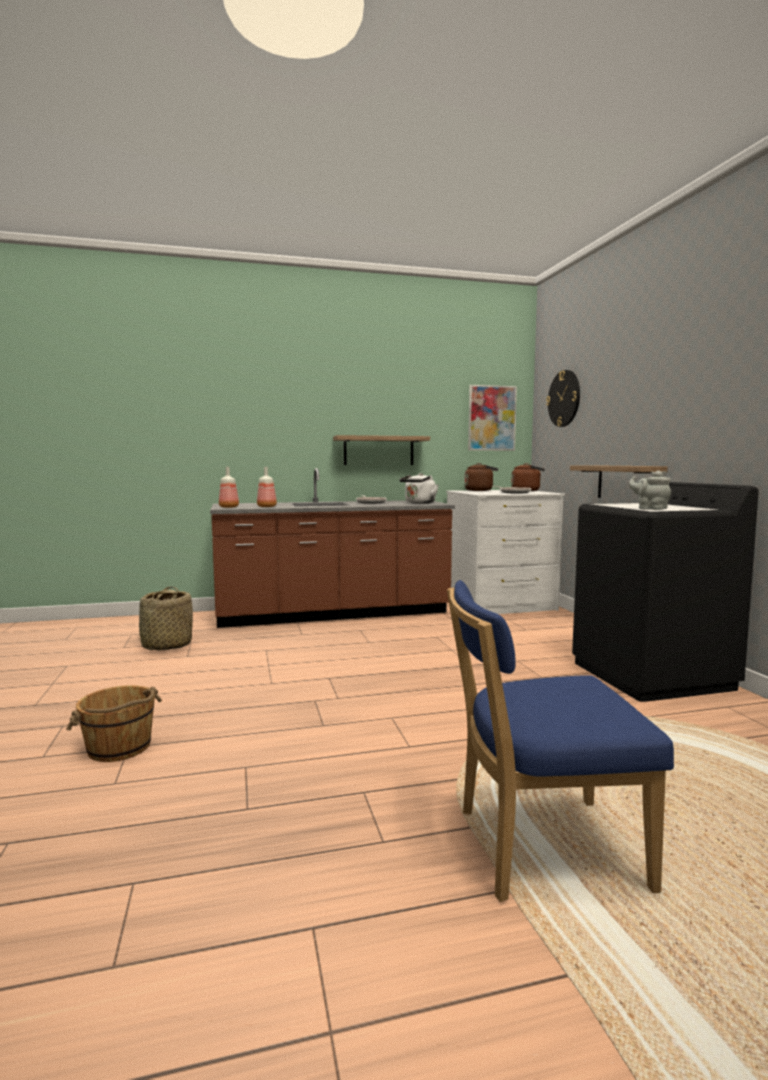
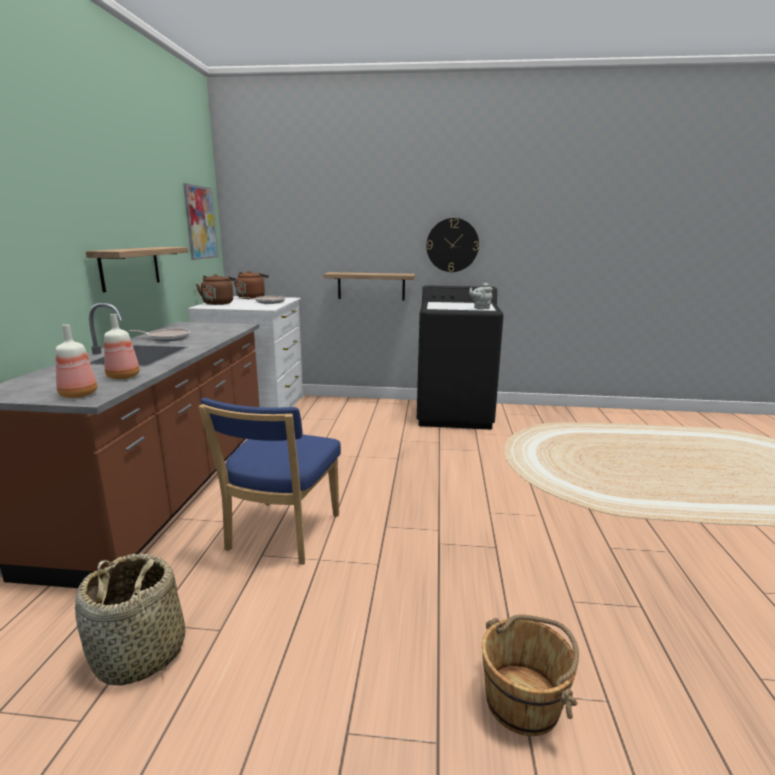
camera: 70 degrees left, 10 degrees up
white kettle [400,473,439,504] -> none
blue chair [447,580,674,902] -> blue chair moved to [198,398,341,565]
wall clock [546,370,580,427] -> wall clock moved to [426,218,479,272]

